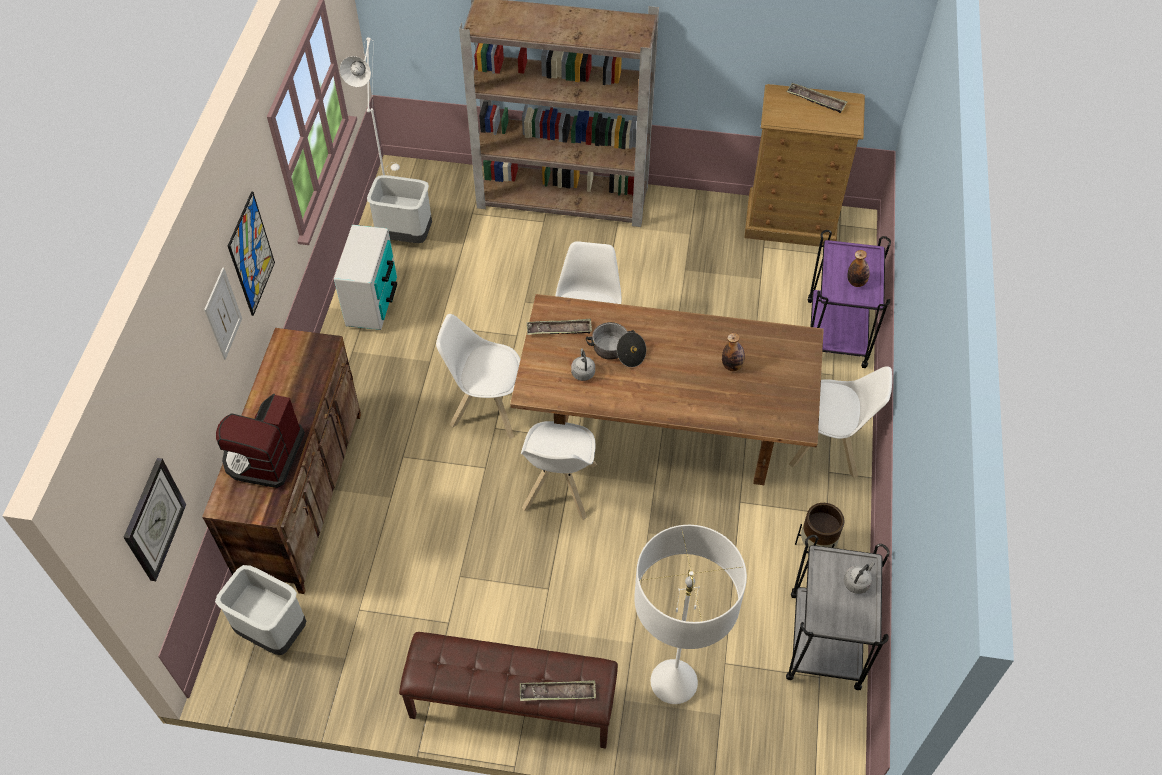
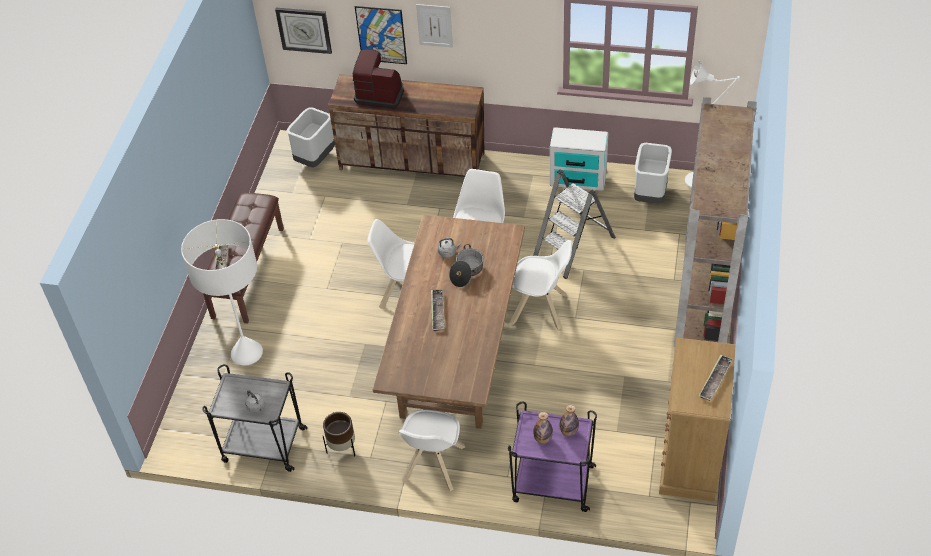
camera: 95 degrees right, 5 degrees down
picture [228,191,275,316] -> picture moved to [355,6,407,64]
tray [527,318,592,335] -> tray moved to [431,289,445,331]
bottle [722,333,745,371] -> bottle moved to [560,405,579,436]
none -> grey step ladder [533,169,616,279]

